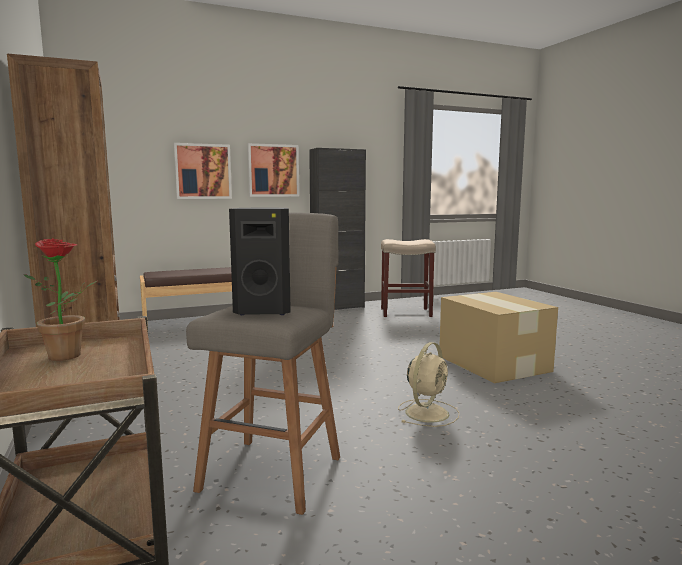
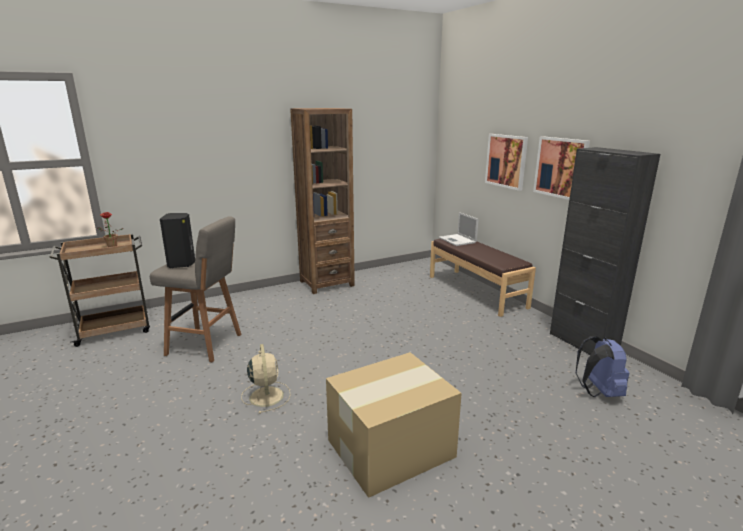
camera: 85 degrees right, 10 degrees up
beige stool [381,239,436,317] -> blue backpack [576,336,629,397]
beige fan [398,342,459,427] -> beige fan turned 135 degrees counterclockwise [241,344,291,414]
none -> laptop [439,212,479,246]

